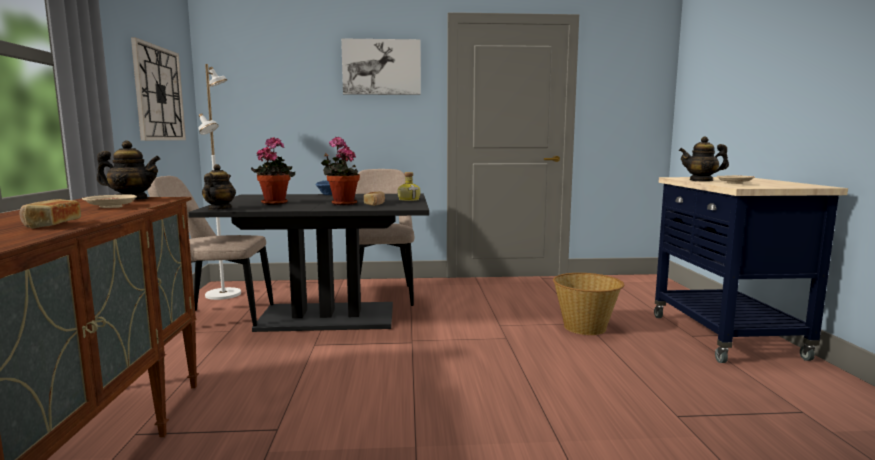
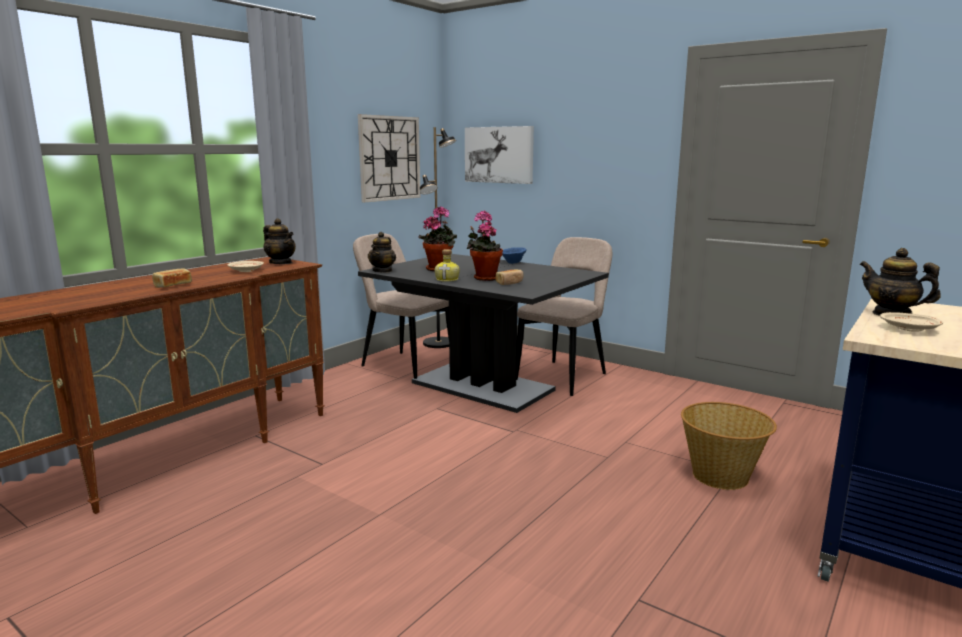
camera: 40 degrees right, 5 degrees up
white floor lamp [198,64,241,300] -> black floor lamp [420,127,456,348]
teapot [202,164,236,210] -> teapot turned 150 degrees clockwise [368,232,396,273]
picture [341,39,421,95] -> picture moved to [465,126,534,184]
bottle [397,172,421,201] -> bottle moved to [435,249,460,282]

